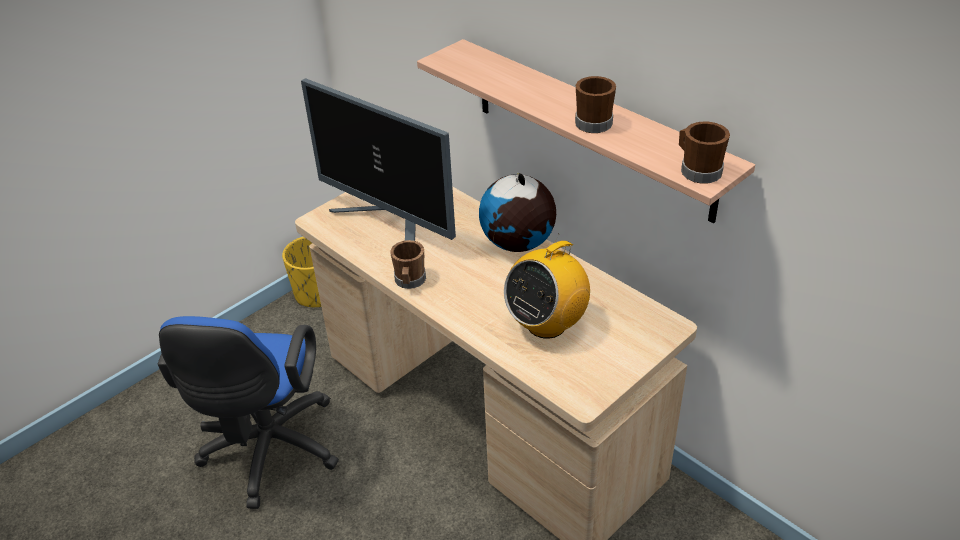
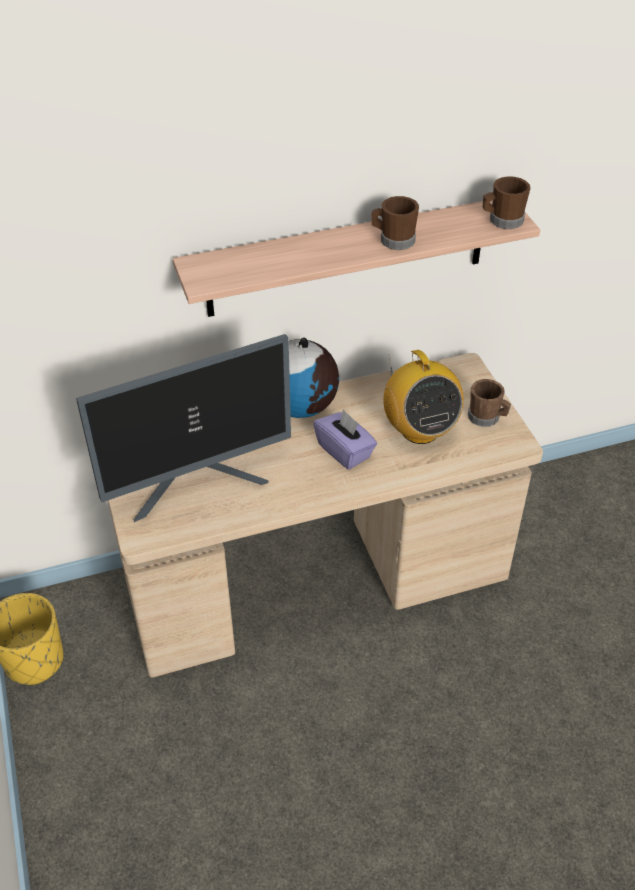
camera: 65 degrees left, 5 degrees up
blue office chair [158,316,339,509] -> none
brown mug [390,240,426,289] -> brown mug moved to [468,379,511,427]
none -> purple tissue box [313,409,377,470]

